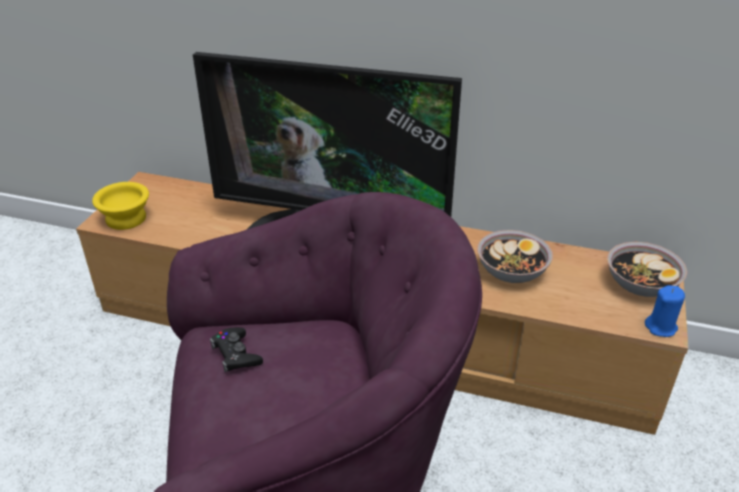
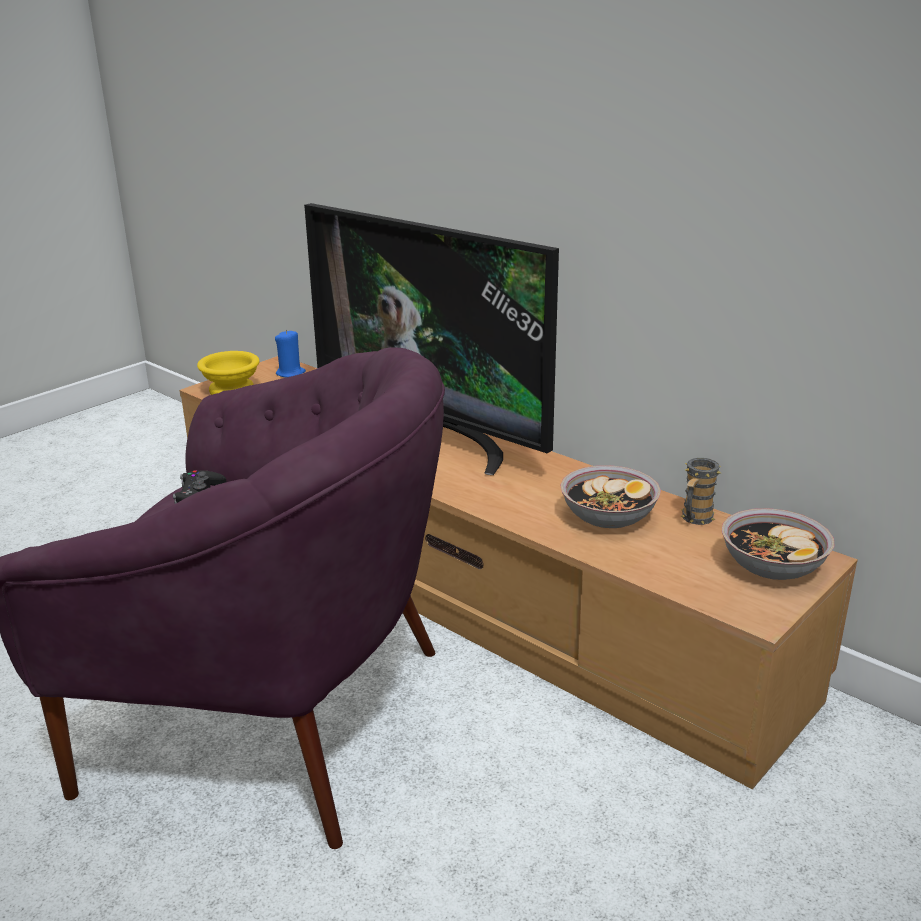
camera: 25 degrees right, 10 degrees down
blue candle [645,285,685,337] -> blue candle moved to [275,330,306,378]
none -> mug [680,458,721,525]

